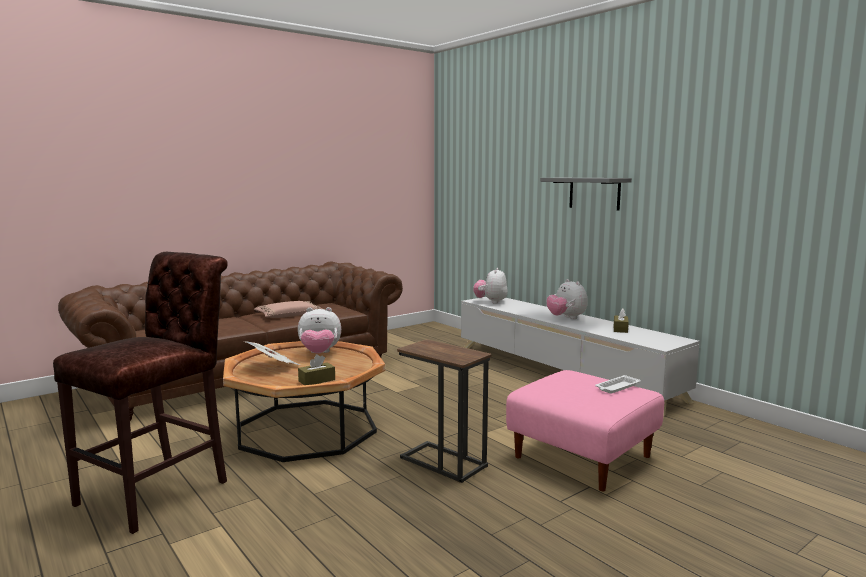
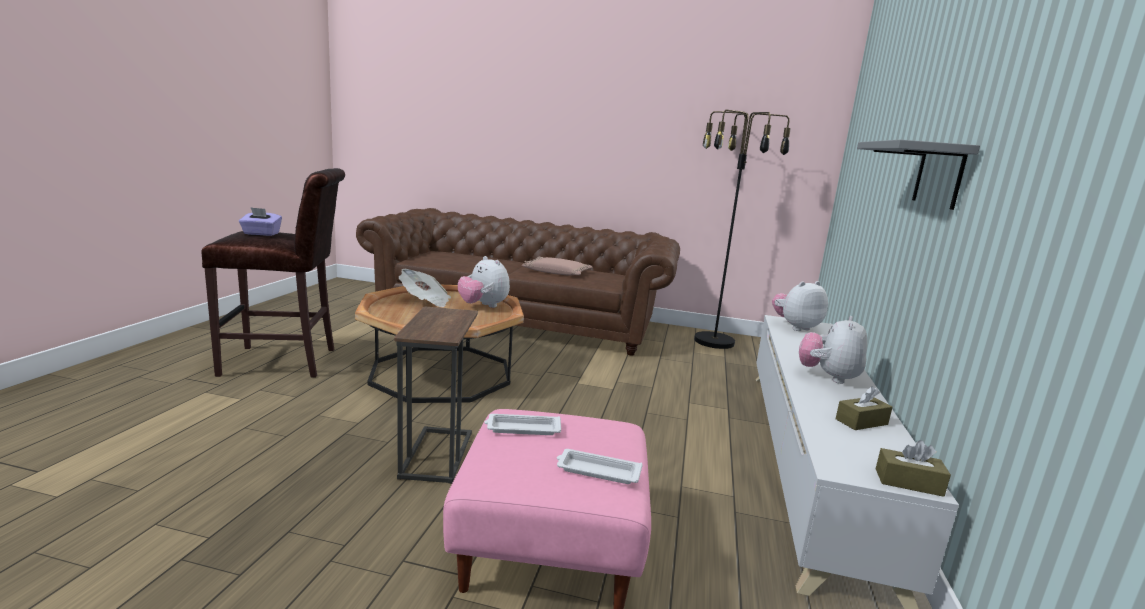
camera: 50 degrees right, 5 degrees up
brown tissue box [298,354,335,385] -> brown tissue box moved to [876,440,951,497]
none -> purple tissue box [239,207,282,236]
none -> white tray [484,414,561,435]
none -> floor lamp [694,110,791,349]

